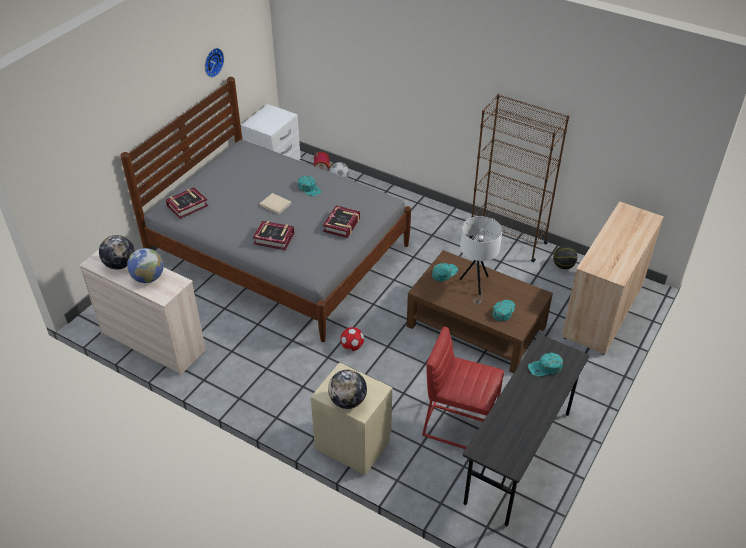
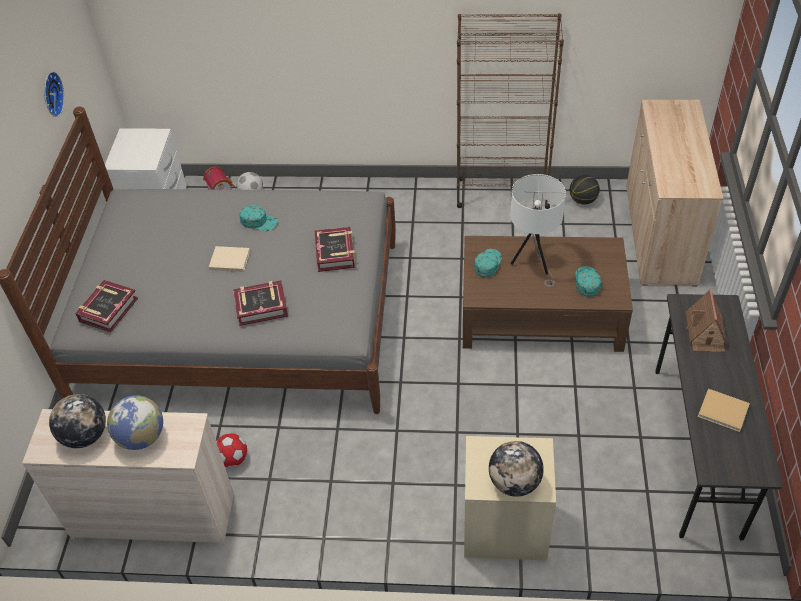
camera: 25 degrees left, 5 degrees up
football [340,327,364,351] -> football moved to [216,433,247,467]
red stool [422,326,504,449] -> none
turquoise cap [528,353,563,376] -> toy house [686,288,727,352]
none -> beige book [698,389,750,432]

